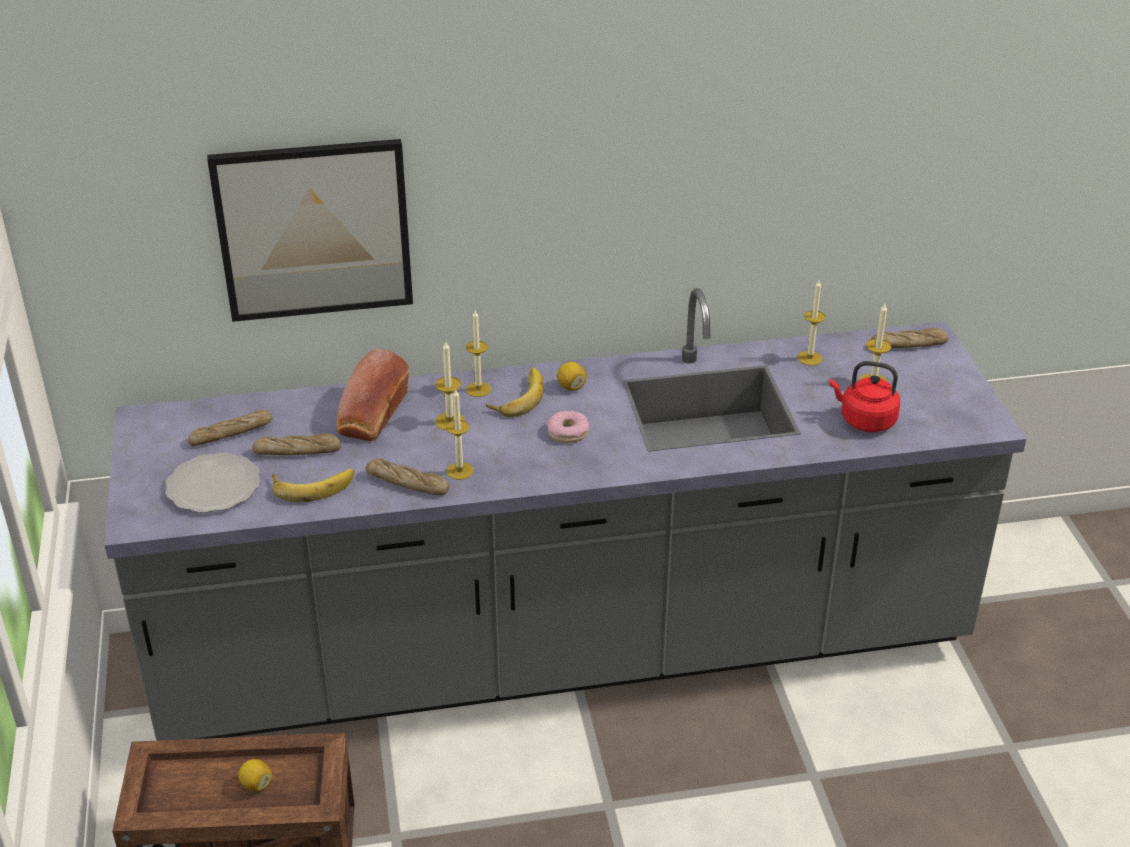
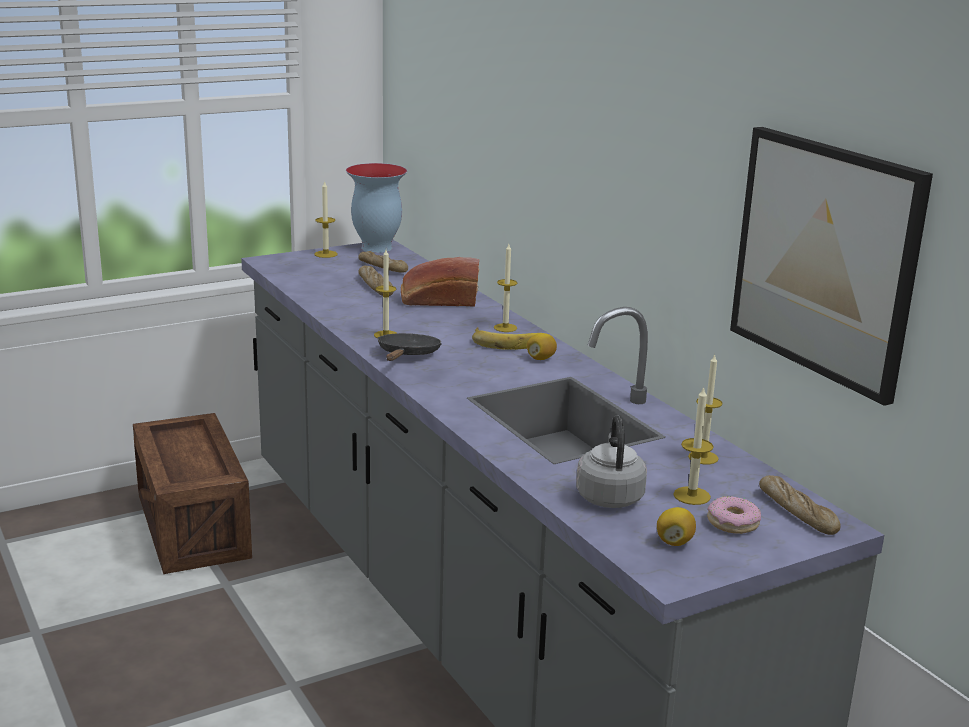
camera: 70 degrees right, 15 degrees down
plate [166,453,260,513] -> none
picture [207,139,413,322] -> picture moved to [730,127,933,406]
lemon [238,759,272,792] -> lemon moved to [657,507,696,546]
banana [272,469,354,502] -> none
bread [366,458,449,495] -> none
candle [435,341,465,430] -> candle moved to [315,180,338,258]
donut [547,411,589,443] -> donut moved to [707,496,761,534]
red kettle [830,361,900,432] -> grey kettle [576,415,647,508]
none -> vase [346,163,407,253]
none -> black frying pan [378,333,442,361]

